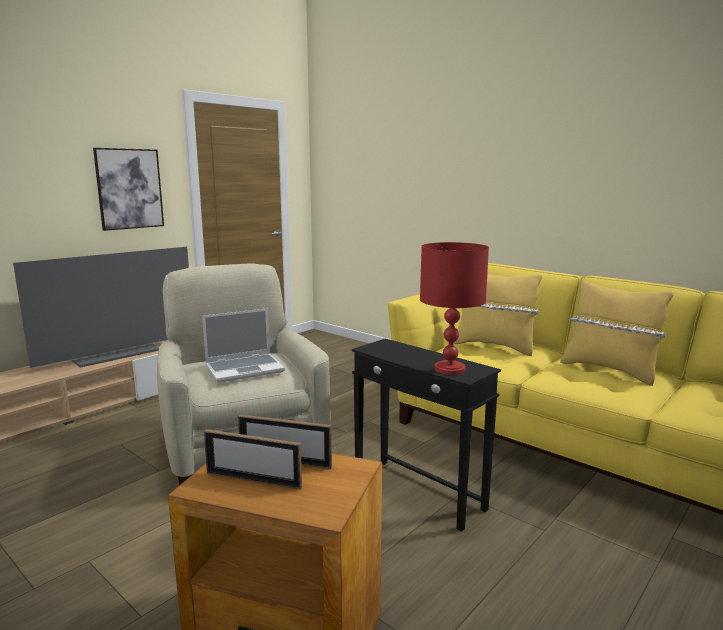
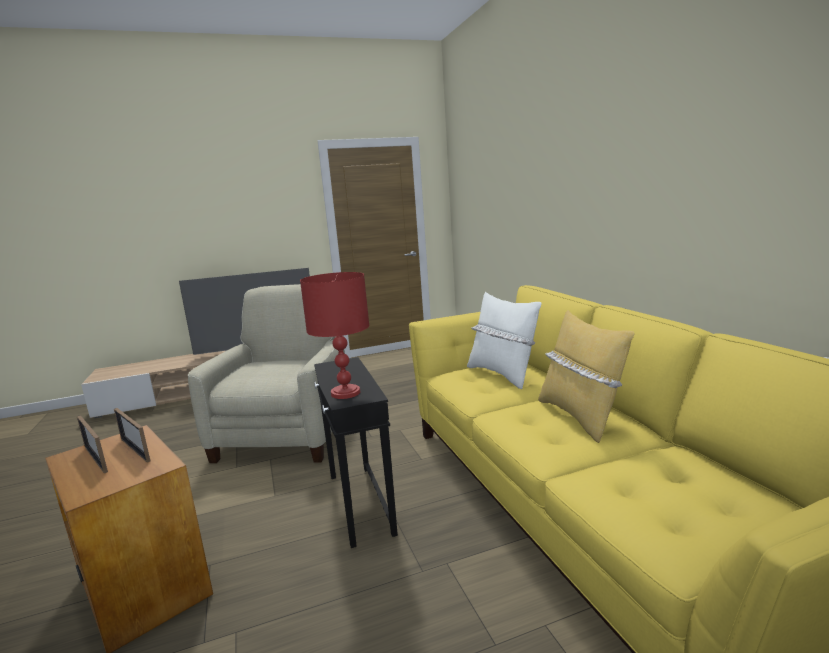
camera: 30 degrees right, 0 degrees up
picture [93,148,164,231] -> none
laptop [202,308,285,383] -> none
yellow pillow [453,274,542,356] -> white pillow [467,292,542,389]

